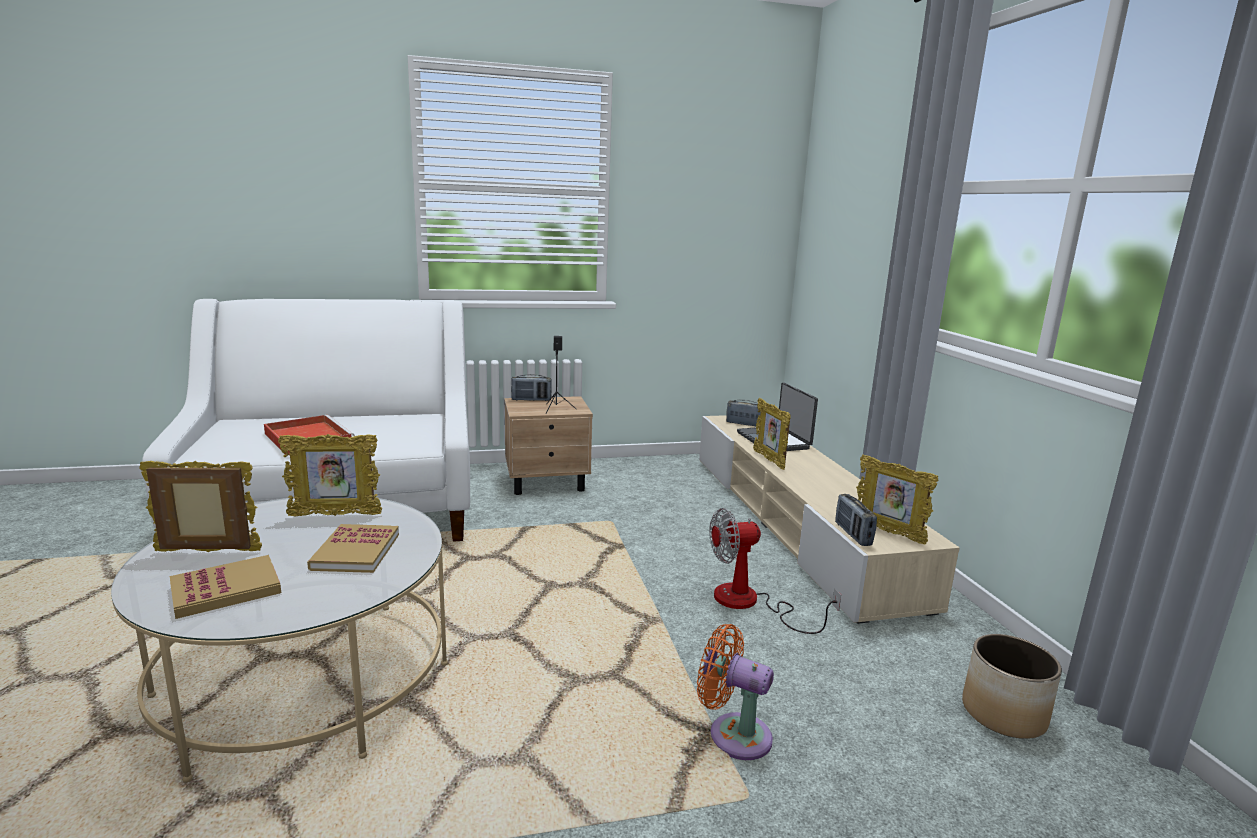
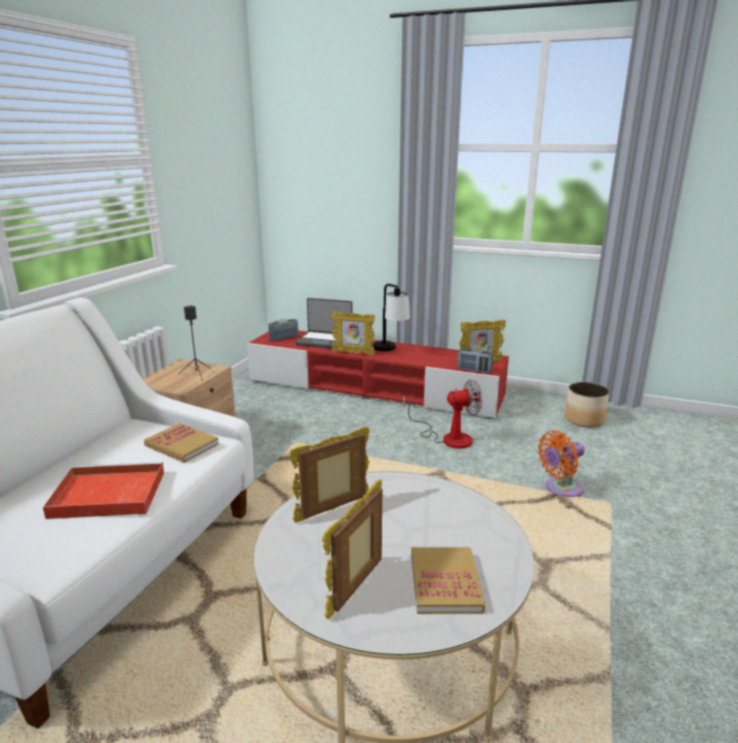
camera: 55 degrees left, 5 degrees up
picture frame [278,434,382,516] -> picture frame turned 150 degrees counterclockwise [289,427,370,523]
book [307,524,399,573] -> book moved to [144,423,219,463]
radio [511,374,551,401] -> none
beige tv stand [699,415,960,624] -> red tv stand [247,331,509,419]
fan [709,508,841,634] -> fan turned 120 degrees counterclockwise [403,379,482,449]
none -> table lamp [373,284,410,351]

